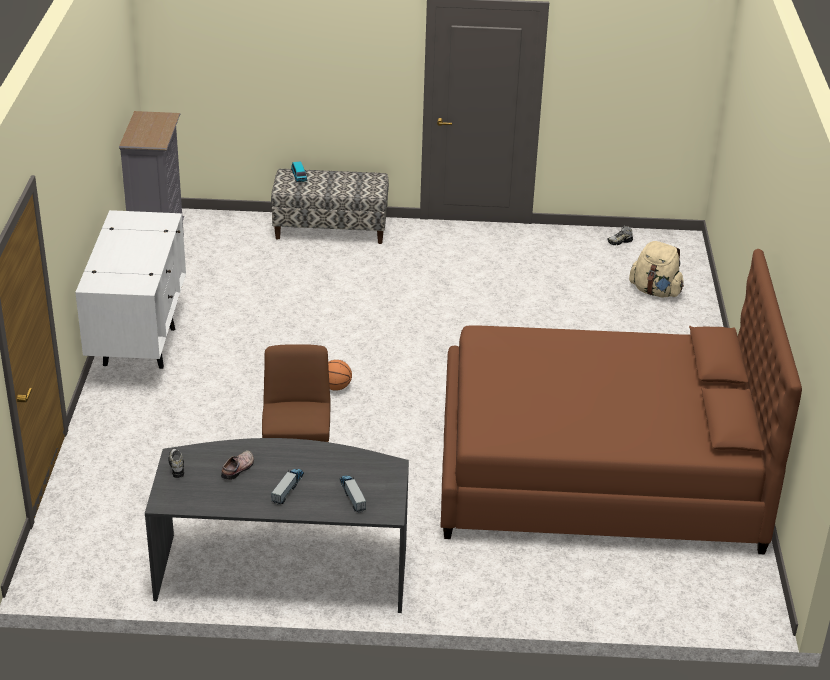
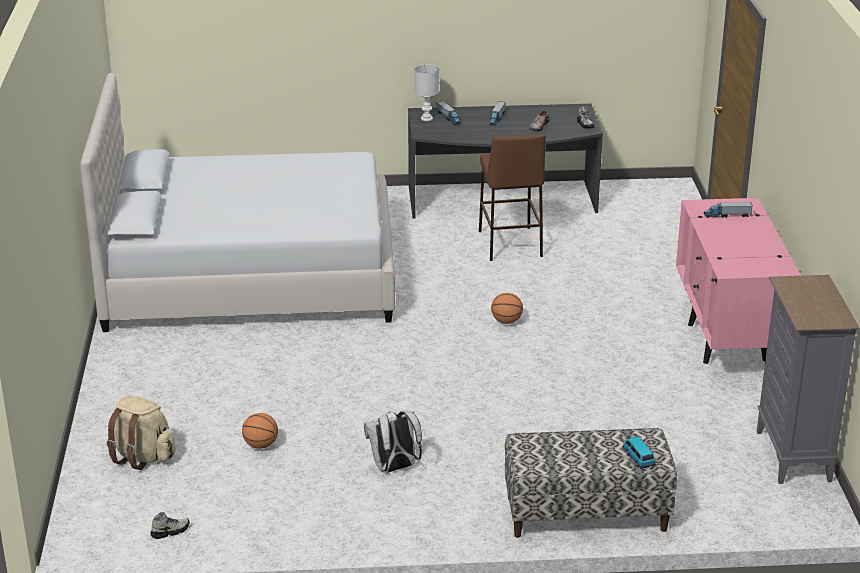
camera: 175 degrees right, 5 degrees down
white dresser [75,210,186,369] -> pink dresser [676,198,801,364]
brown bed [440,249,802,554] -> white bed [80,73,395,332]
none -> basketball [242,413,278,449]
none -> white backpack [364,411,422,473]
none -> white table lamp [414,64,439,121]
none -> toy truck [704,202,753,218]

